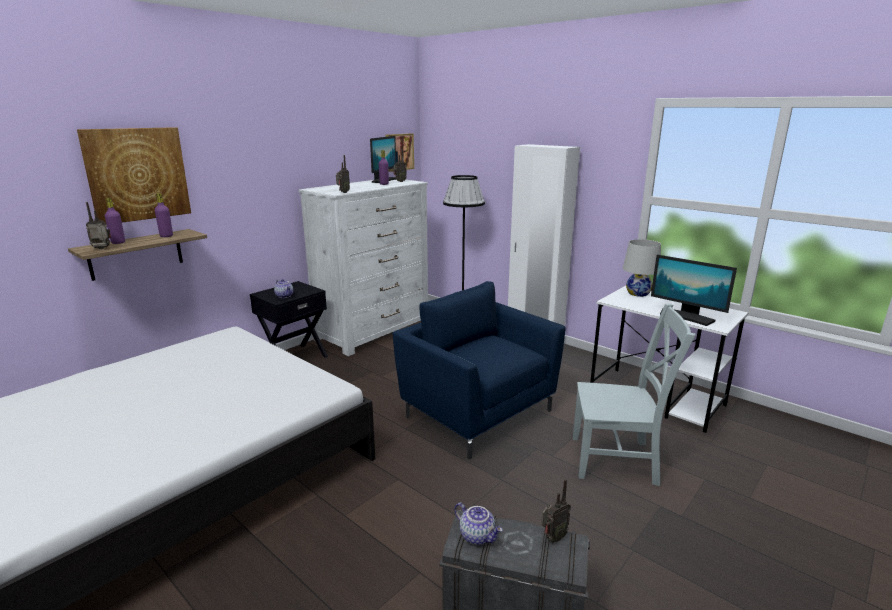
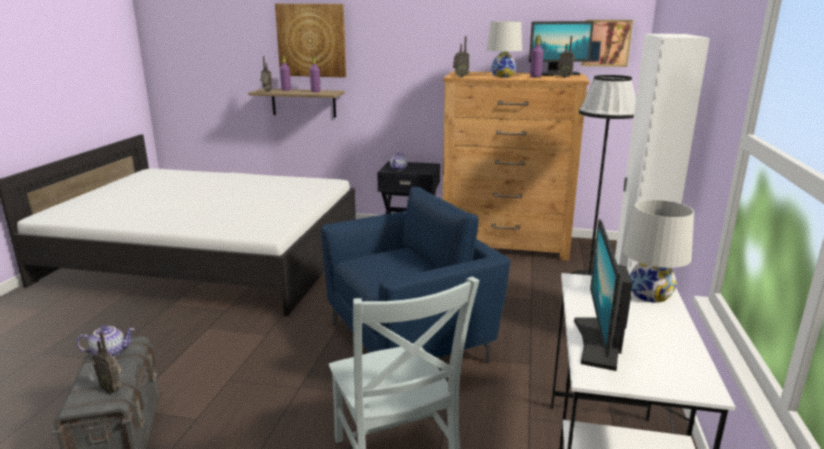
camera: 60 degrees right, 0 degrees up
white dresser [299,180,428,356] -> brown dresser [443,71,590,261]
blue armchair [393,281,565,459] -> blue armchair turned 45 degrees clockwise [321,187,510,363]
teapot [454,503,503,545] -> teapot turned 120 degrees counterclockwise [76,325,135,357]
none -> white table lamp [487,21,522,77]

